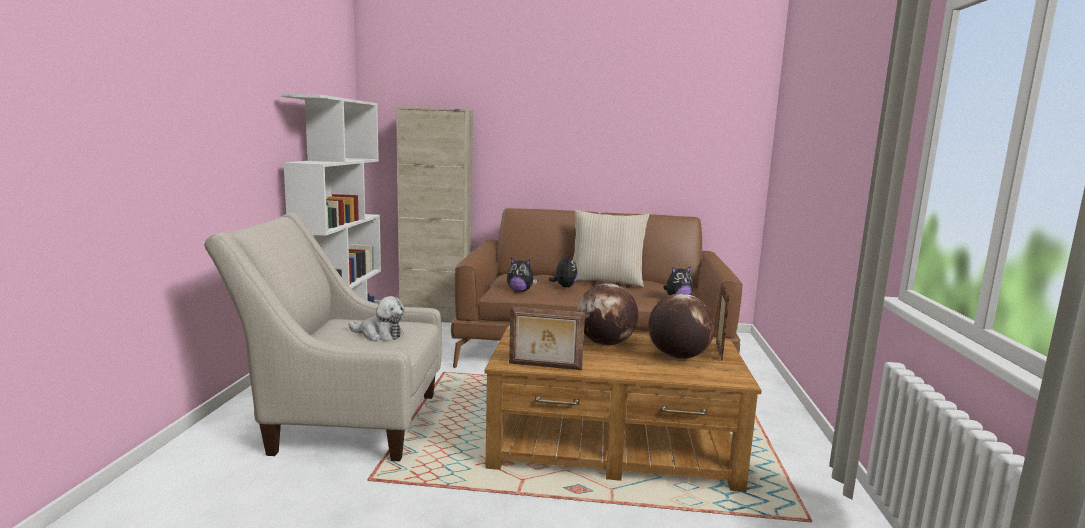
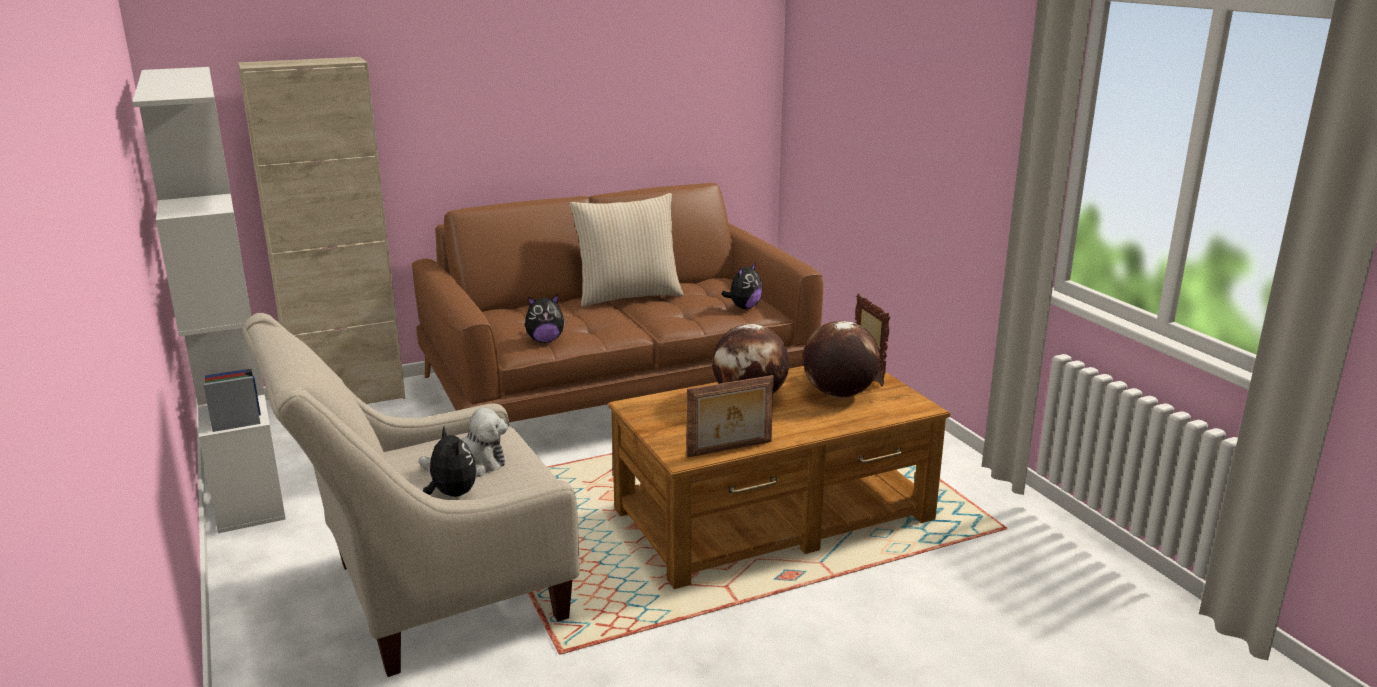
camera: 30 degrees left, 10 degrees up
plush toy [549,252,577,287] -> plush toy moved to [423,426,477,497]

